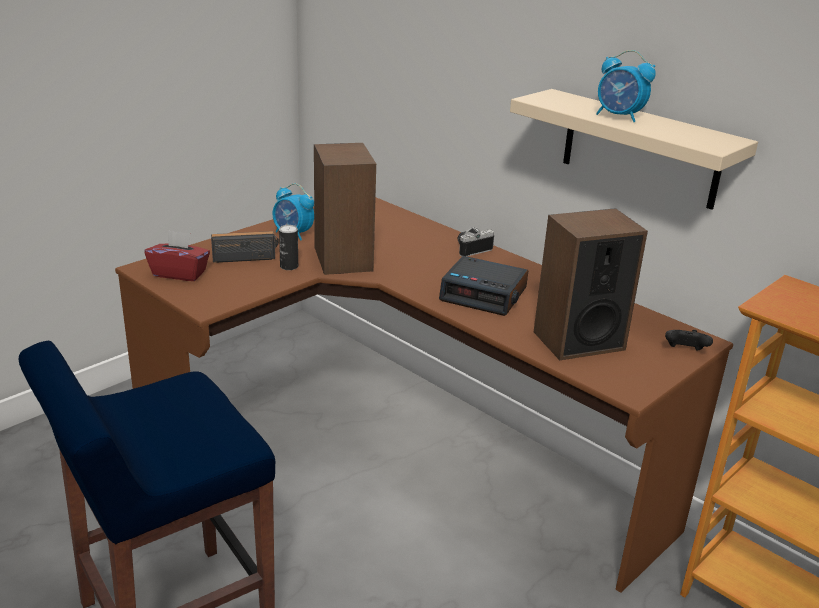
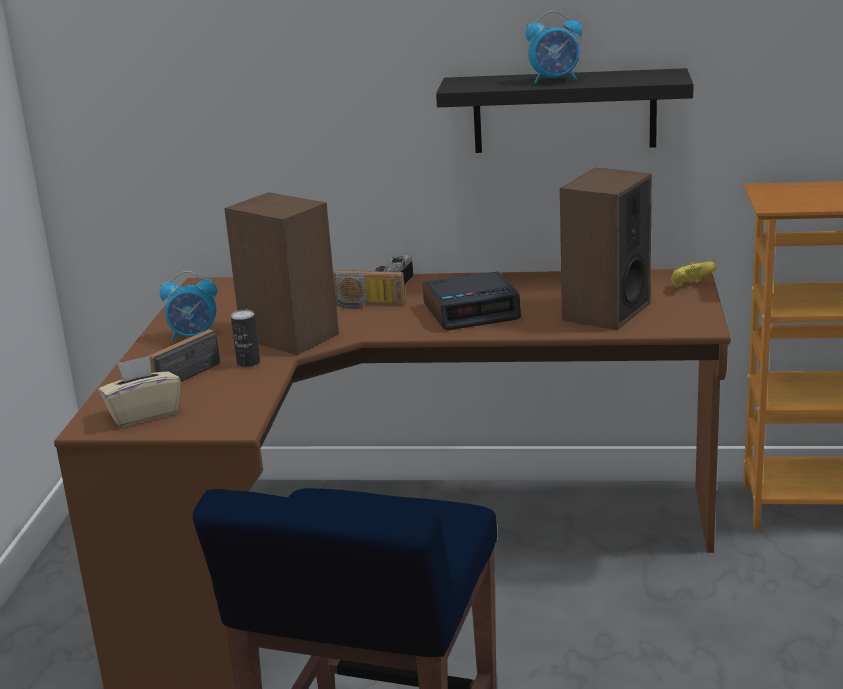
camera: 35 degrees left, 5 degrees down
red tissue box [145,230,210,281] -> beige tissue box [98,356,181,427]
beige shelf [510,89,758,210] -> black shelf [436,68,694,153]
black game controller [665,330,713,351] -> yellow game controller [671,262,717,288]
none -> radio [333,270,405,309]

